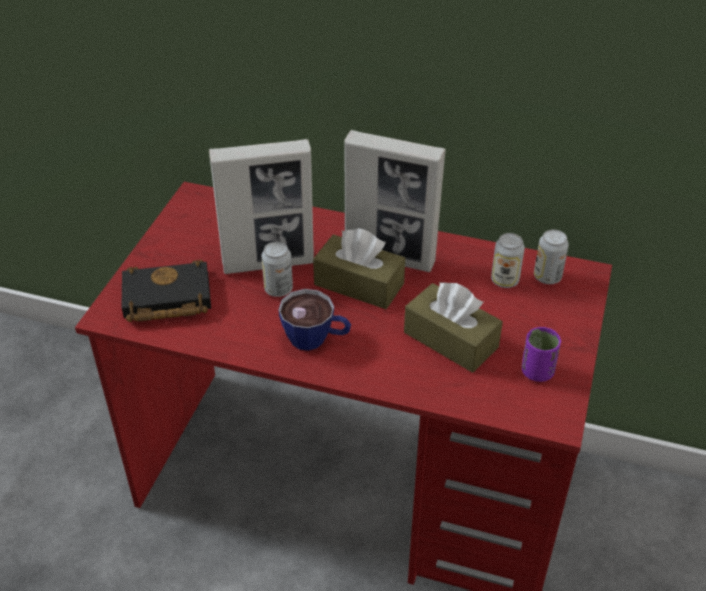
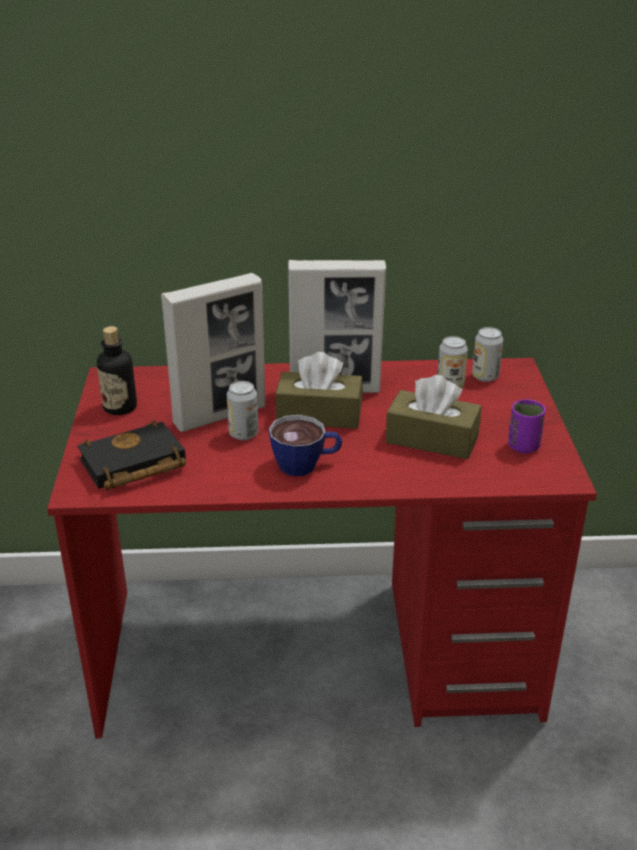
camera: 20 degrees left, 10 degrees down
none -> bottle [97,326,137,415]

